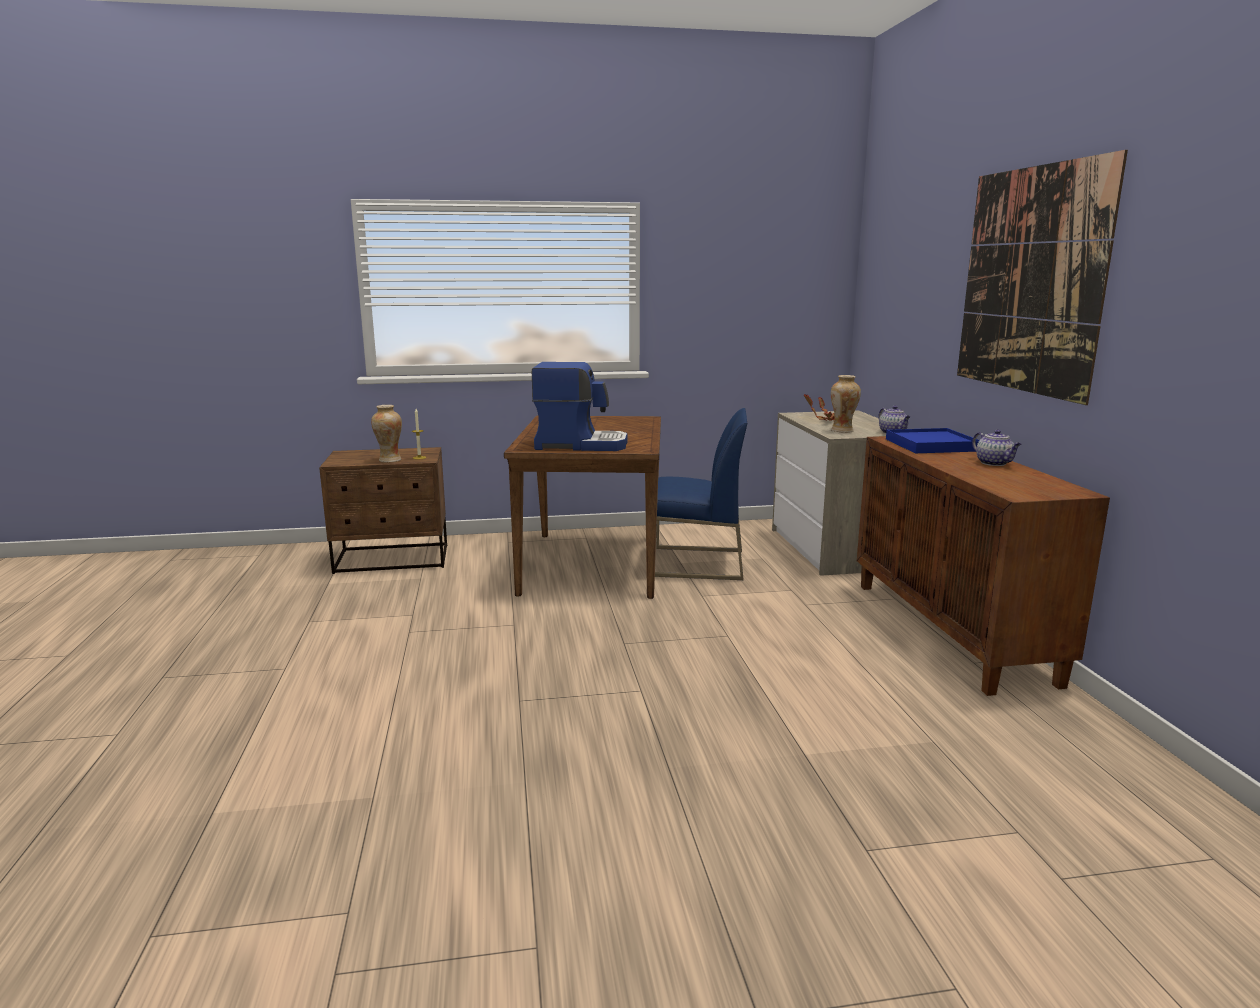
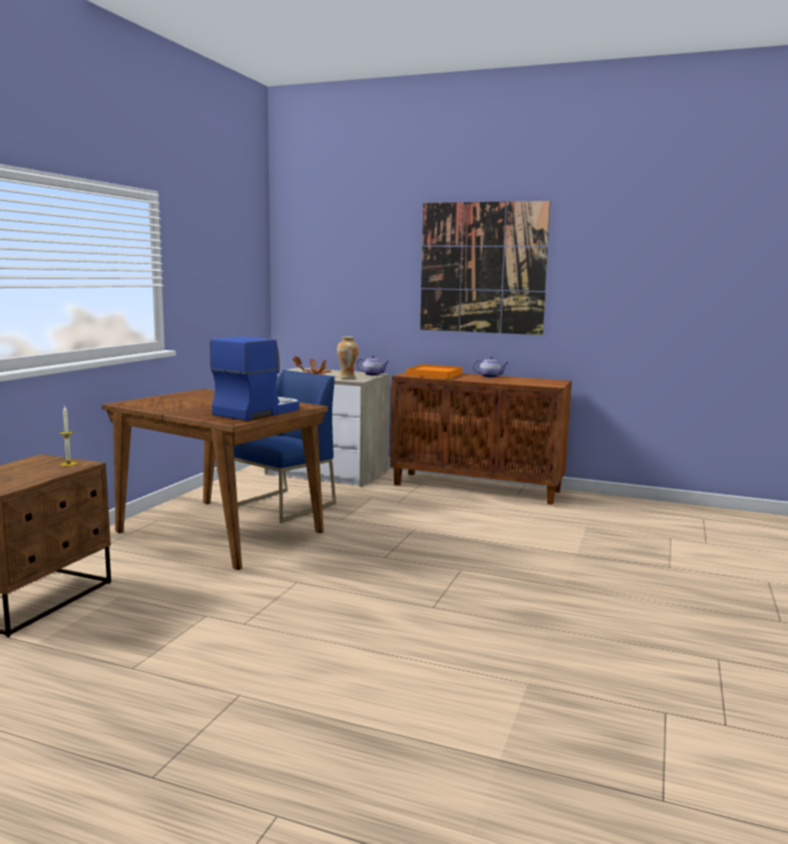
camera: 60 degrees left, 5 degrees down
vase [371,405,402,463] -> none
blue tray [886,428,979,453] -> orange tray [406,364,463,379]

